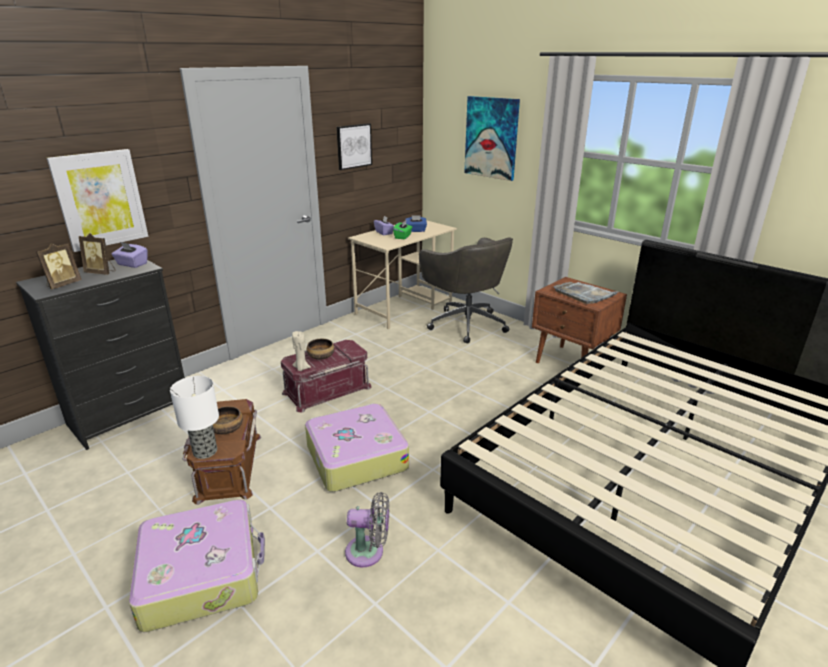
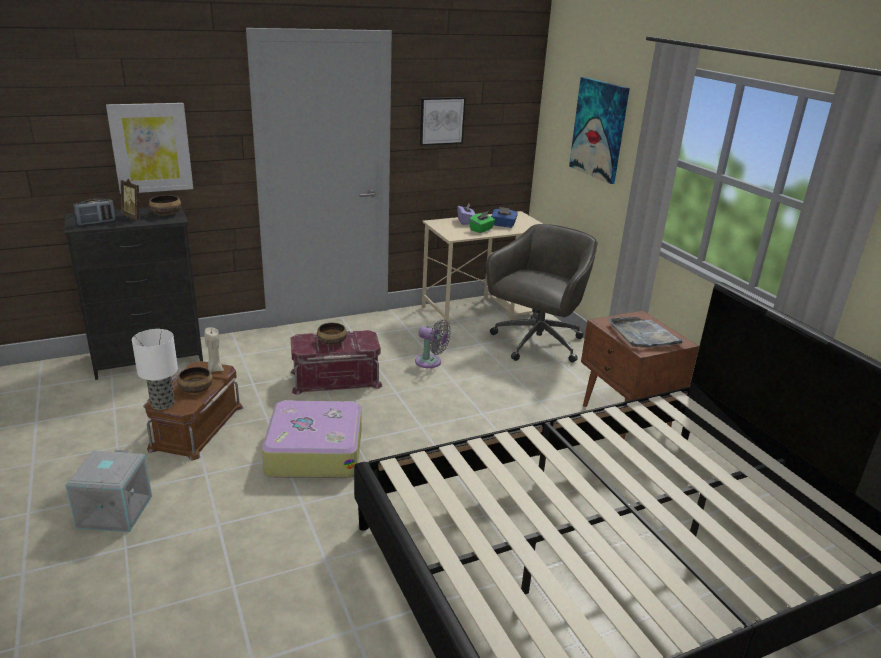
camera: 20 degrees right, 0 degrees up
picture frame [36,243,82,289] -> radio [73,199,116,226]
purple tissue box [112,242,147,268] -> bowl [149,195,181,215]
suitcase [129,500,265,632] -> grey storage box [65,450,152,532]
beige candle [292,331,311,371] -> beige candle moved to [205,327,224,373]
grey fan [345,492,389,567] -> grey fan moved to [415,319,451,368]
grey office chair [419,237,513,344] -> grey office chair turned 135 degrees counterclockwise [486,224,597,363]

